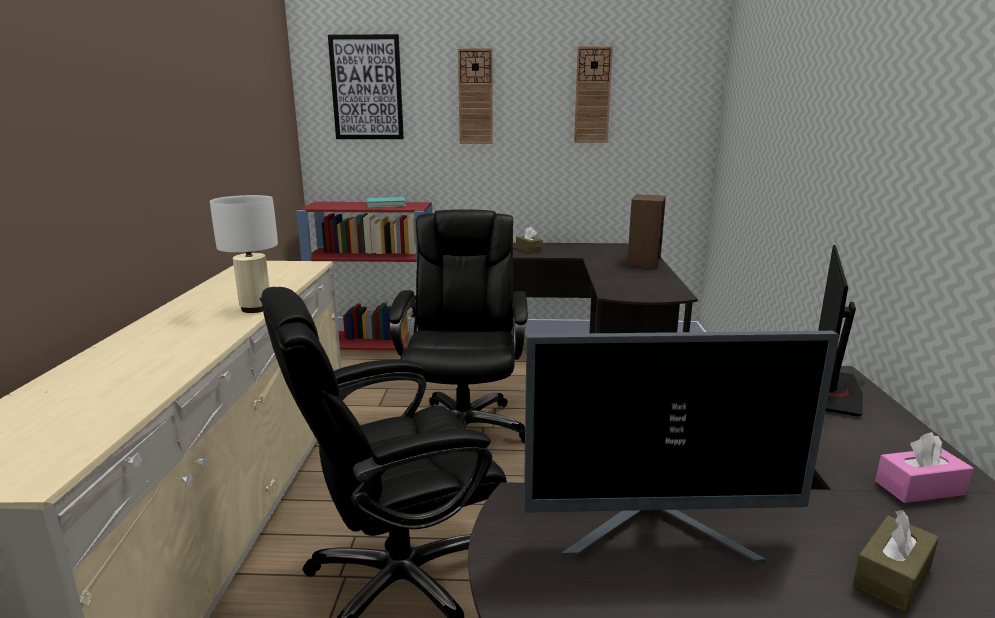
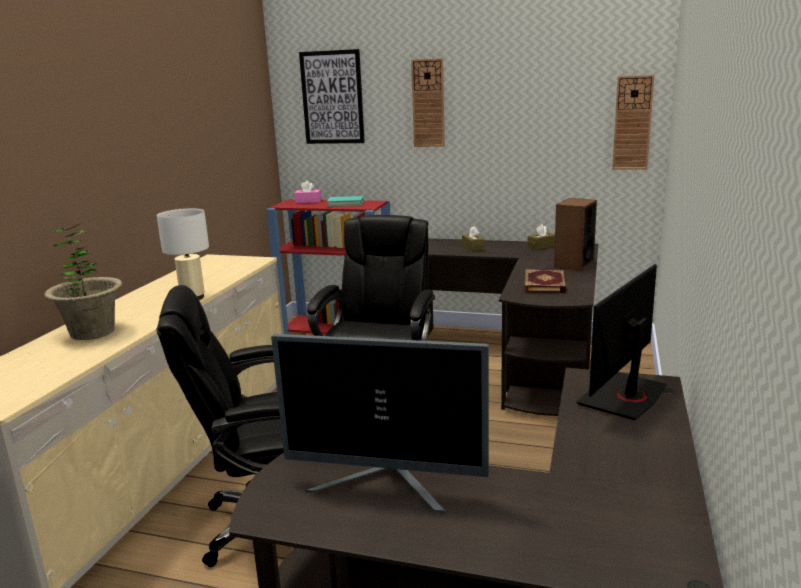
camera: 15 degrees right, 0 degrees up
wall clock [574,46,613,143] -> wall clock moved to [612,75,654,169]
brown tissue box [852,510,939,612] -> brown tissue box moved to [527,224,555,250]
pink tissue box [875,432,974,503] -> pink tissue box moved to [294,181,321,203]
none -> potted plant [44,223,123,340]
none -> book [525,269,567,293]

